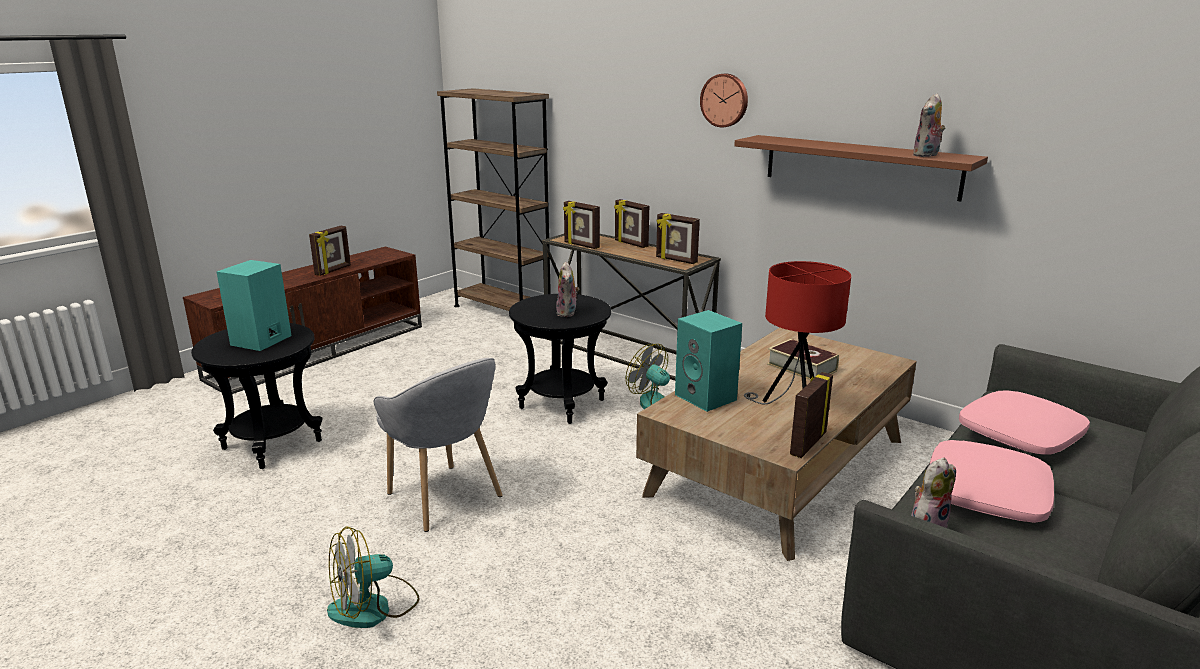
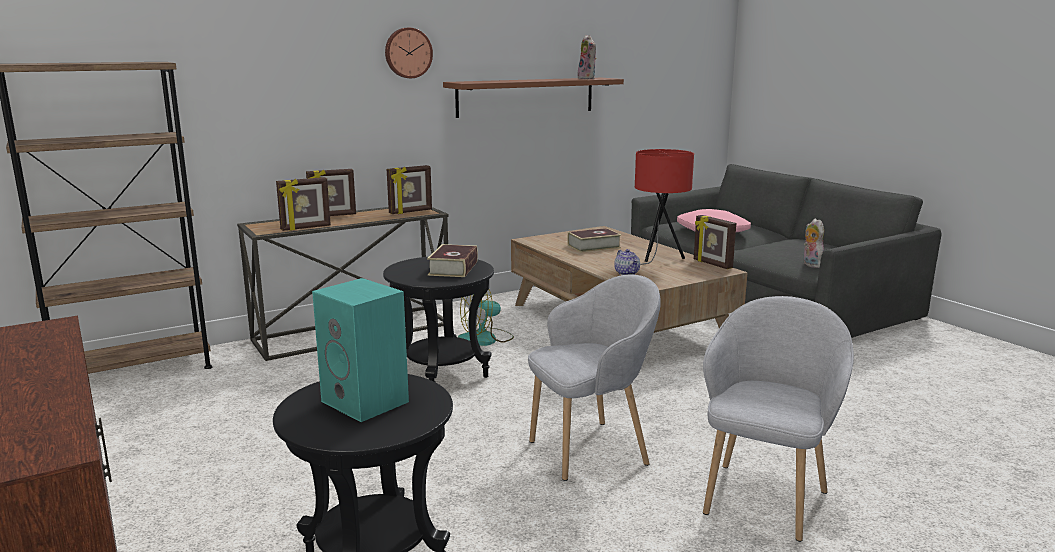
camera: 70 degrees left, 5 degrees down
picture frame [309,226,351,276] -> none
fan [327,527,420,628] -> grey armchair [703,296,854,542]
plush toy [556,262,580,317] -> book [427,244,478,277]
turquoise speaker [675,310,742,412] -> teapot [614,249,640,275]
pink pillow [929,440,1054,523] -> none

